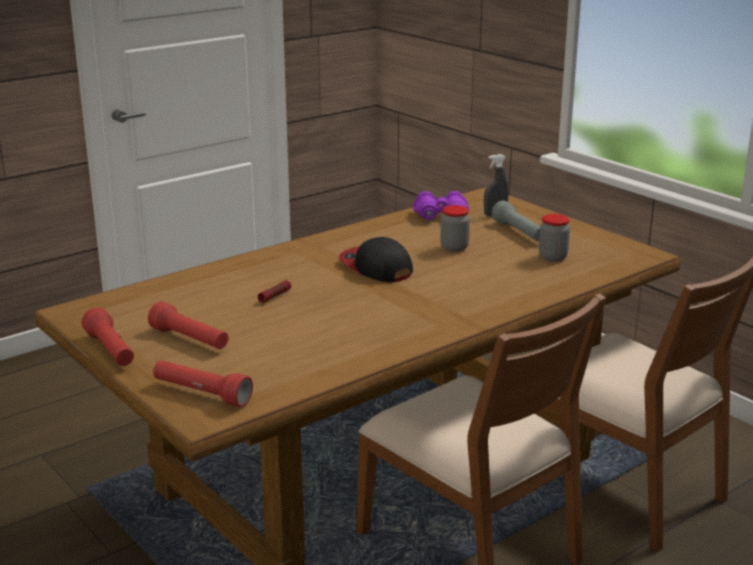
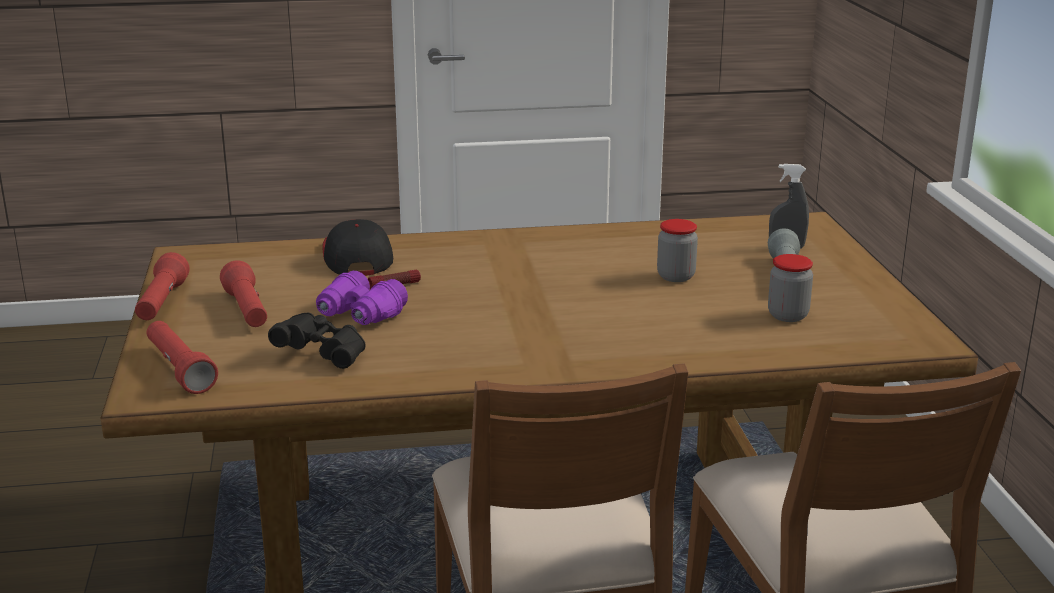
camera: 30 degrees right, 0 degrees up
cap [339,237,413,282] -> cap moved to [322,219,393,276]
purple binoculars [413,191,470,220] -> purple binoculars moved to [316,271,408,325]
none -> black binoculars [268,312,366,369]

